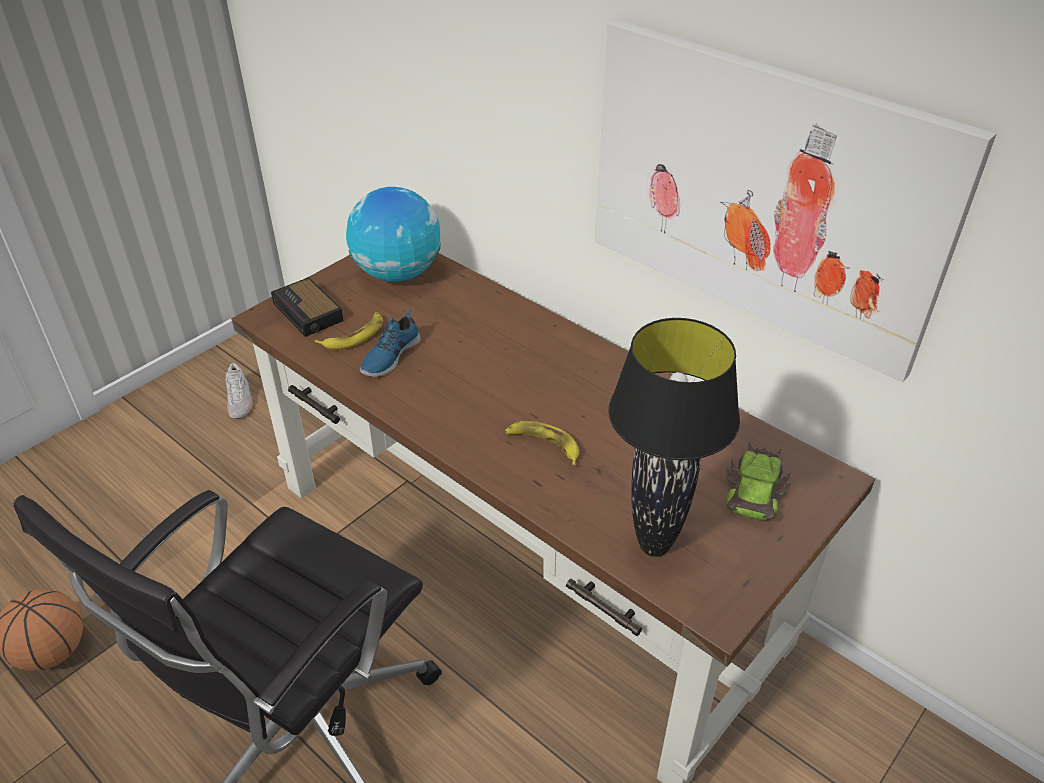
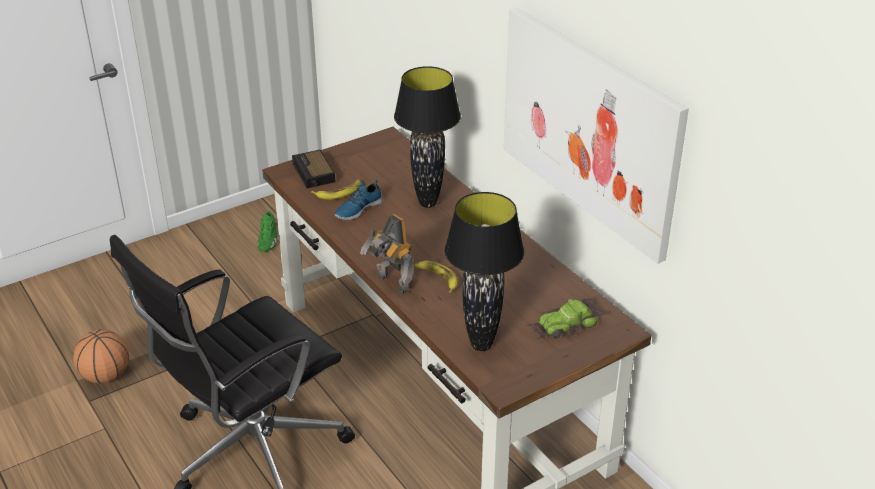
camera: 15 degrees right, 5 degrees down
white shoe [225,363,253,418] -> green shoe [258,211,278,251]
globe [346,187,441,282] -> none
toy car [726,441,791,520] -> toy car turned 150 degrees counterclockwise [526,298,604,339]
none -> toy robot [360,214,414,294]
none -> black table lamp [394,66,461,208]

